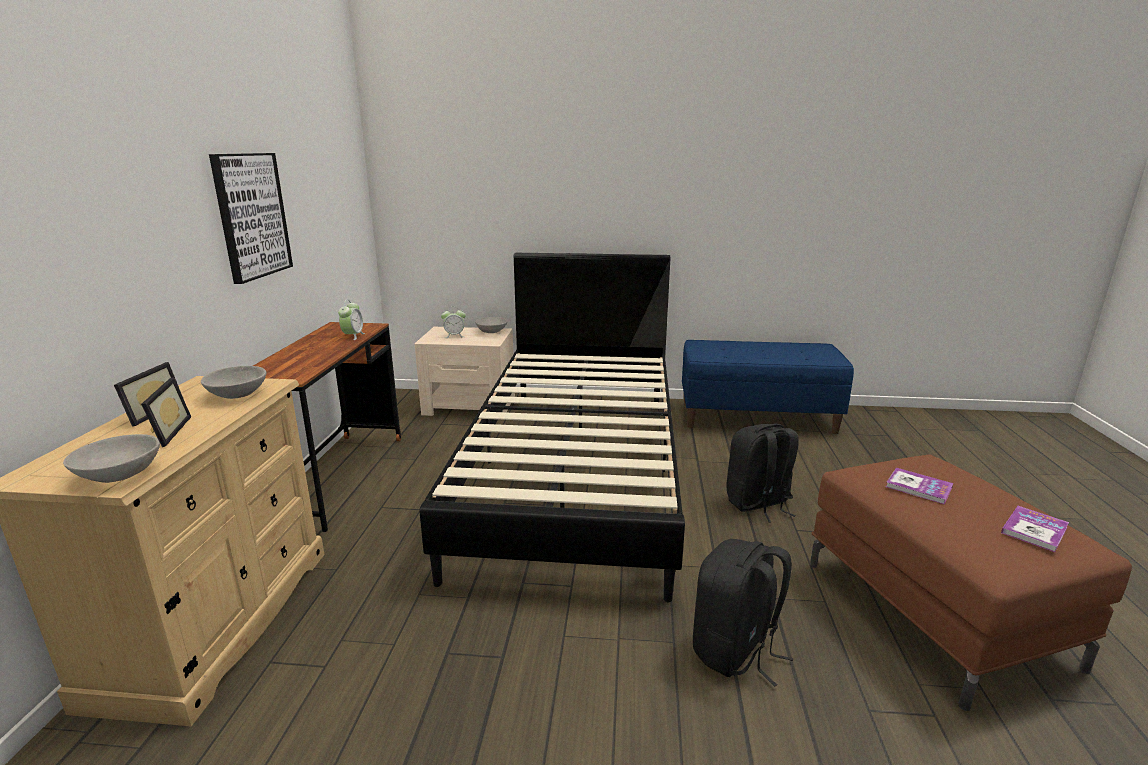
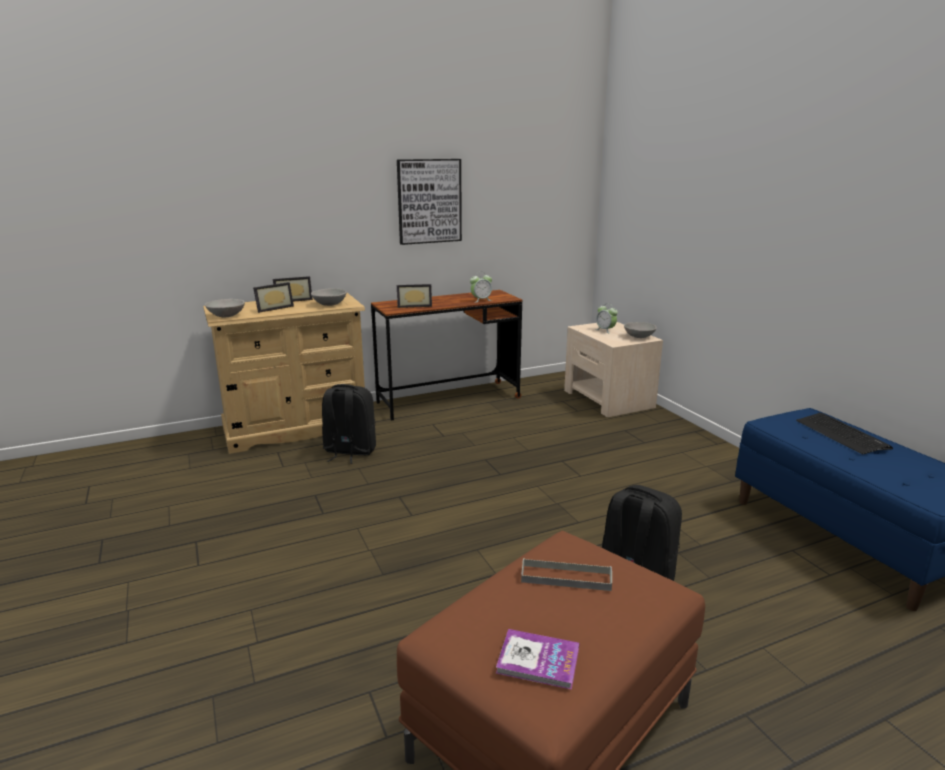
camera: 60 degrees right, 0 degrees up
black bed [419,253,685,602] -> none
black backpack [693,539,793,687] -> black backpack moved to [322,384,376,464]
book [886,468,953,504] -> grey tray [521,558,612,591]
none -> picture frame [397,284,432,308]
none -> keyboard [796,413,893,455]

